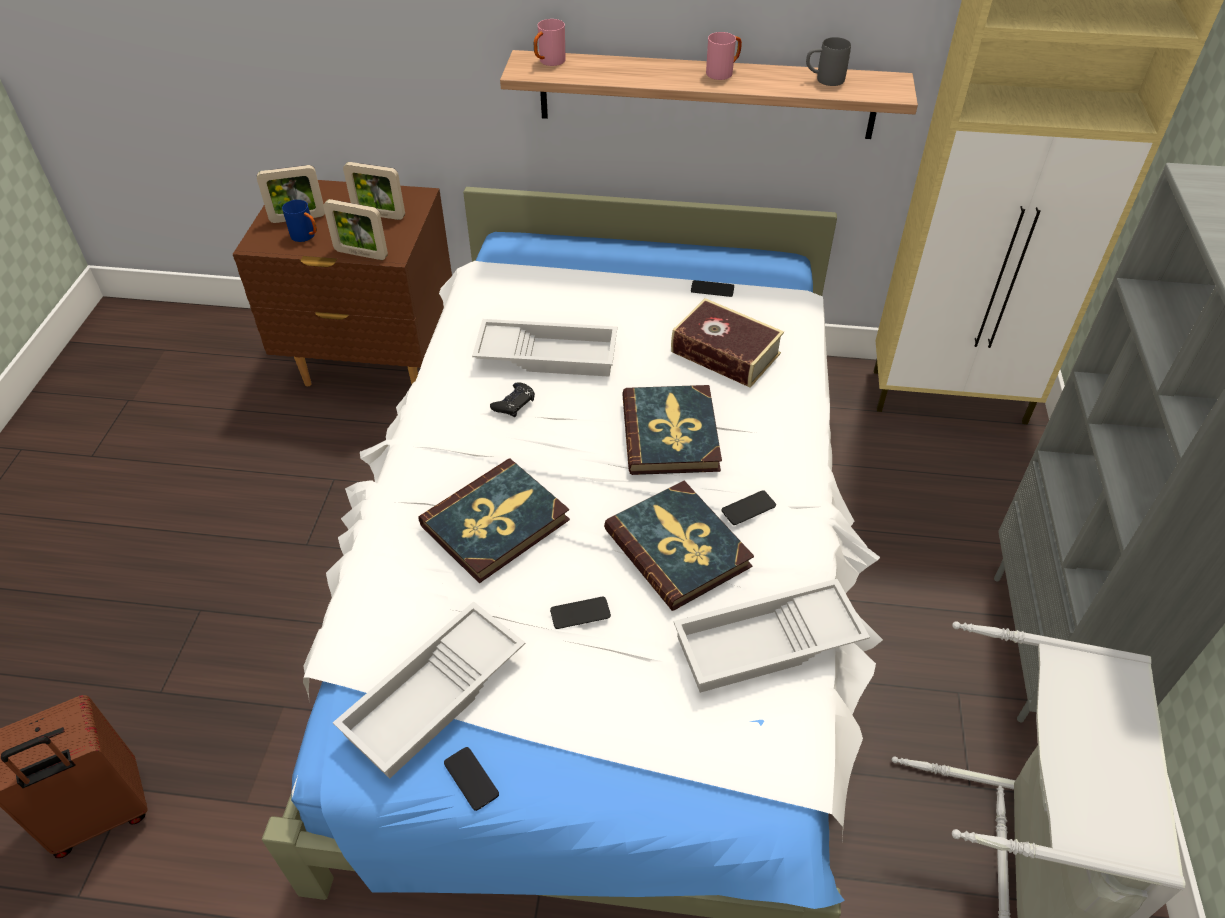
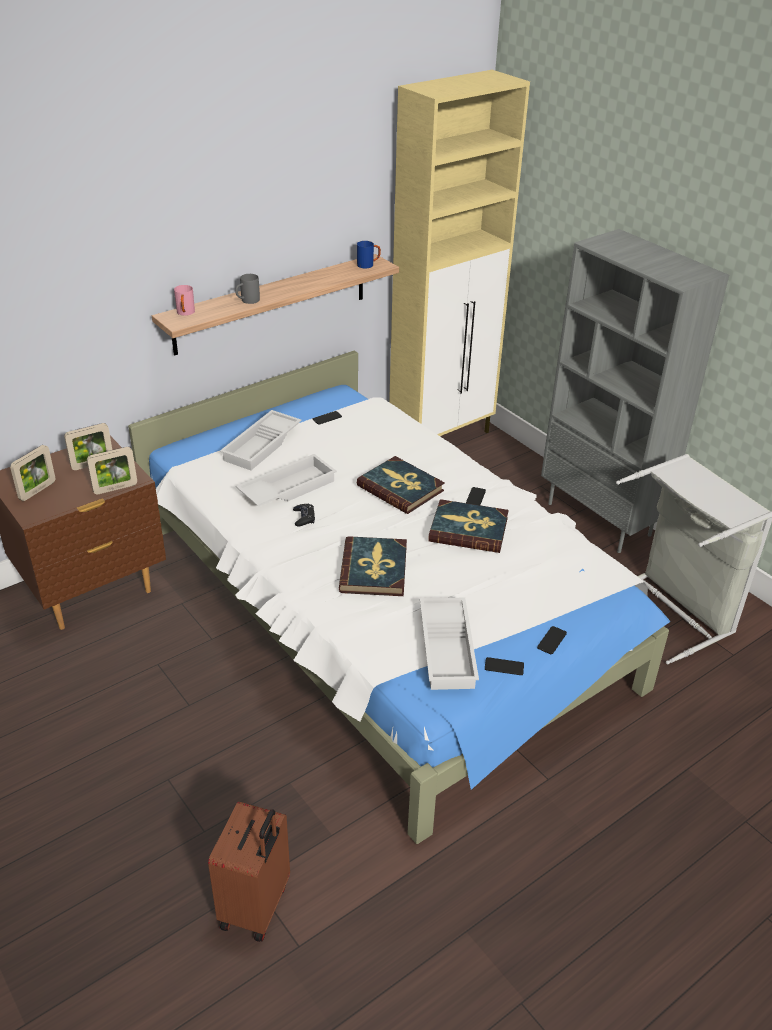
camera: 45 degrees left, 10 degrees down
blue mug [282,200,317,242] -> blue mug moved to [357,241,381,269]
phone [550,597,611,629] -> phone moved to [537,626,567,654]
book [671,298,784,388] -> none
white tray [674,579,870,693] -> white tray moved to [220,410,301,470]
pink mug [706,32,742,80] -> none
grey mug [806,37,851,86] -> grey mug moved to [235,274,260,304]

